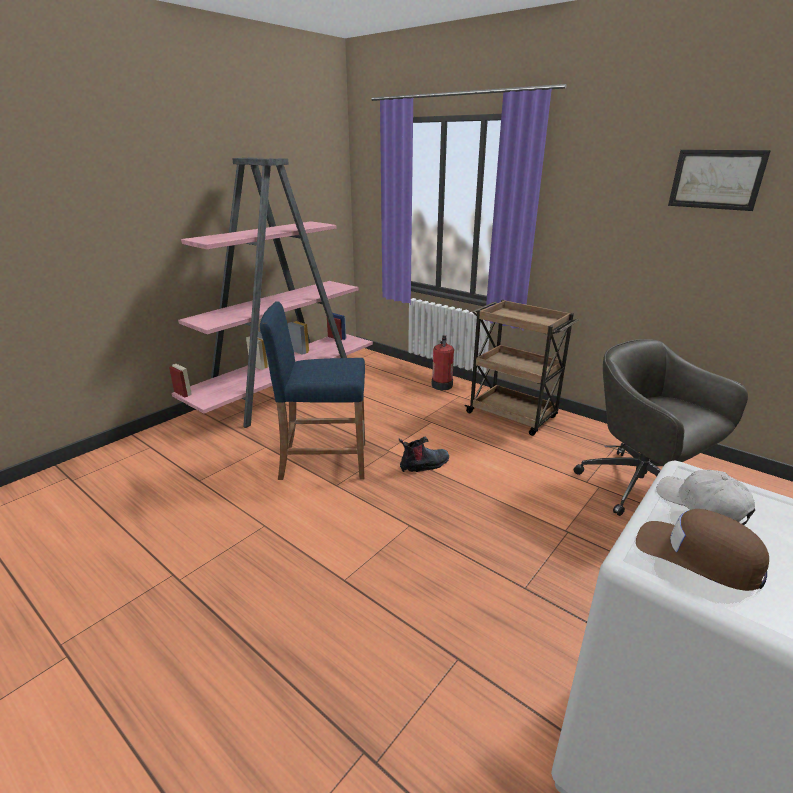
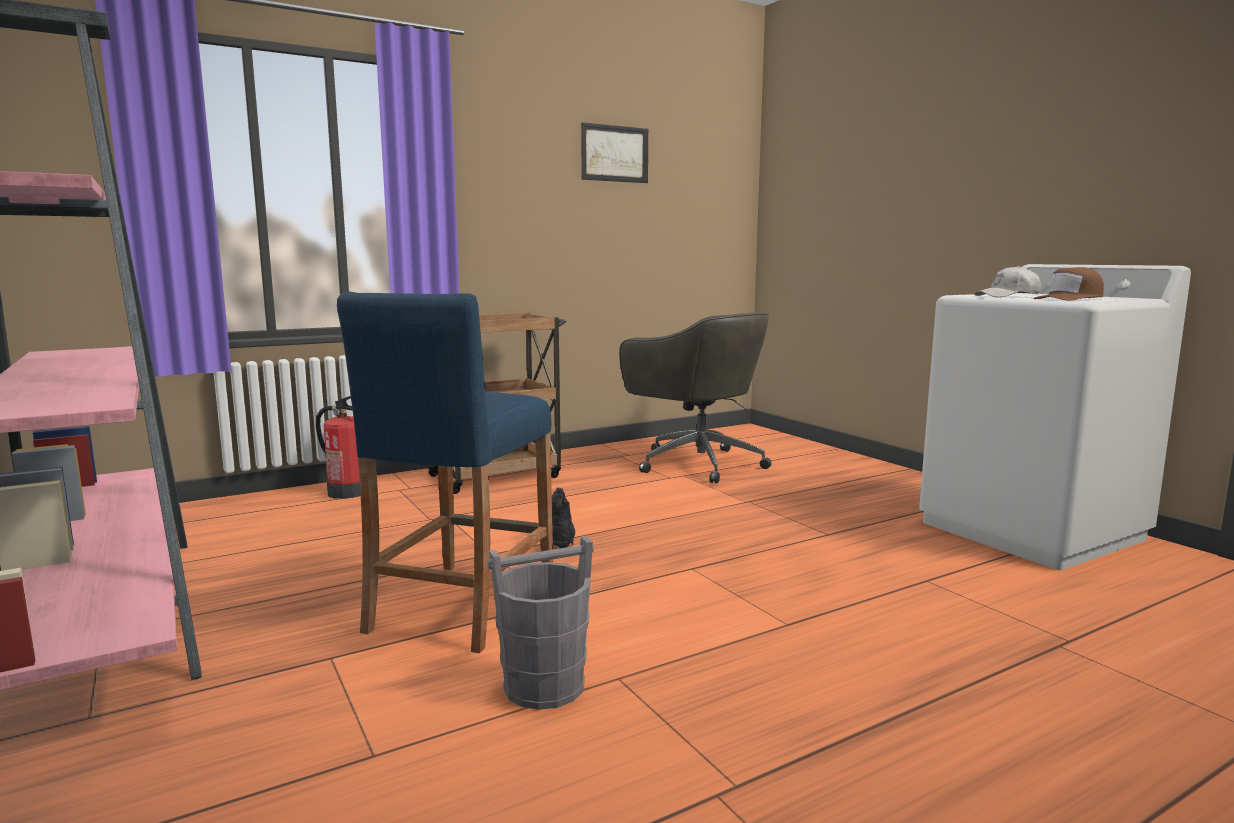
camera: 70 degrees left, 15 degrees down
grey office chair [574,339,748,516] -> grey office chair turned 120 degrees counterclockwise [619,312,772,483]
none -> grey bucket [487,536,594,710]

